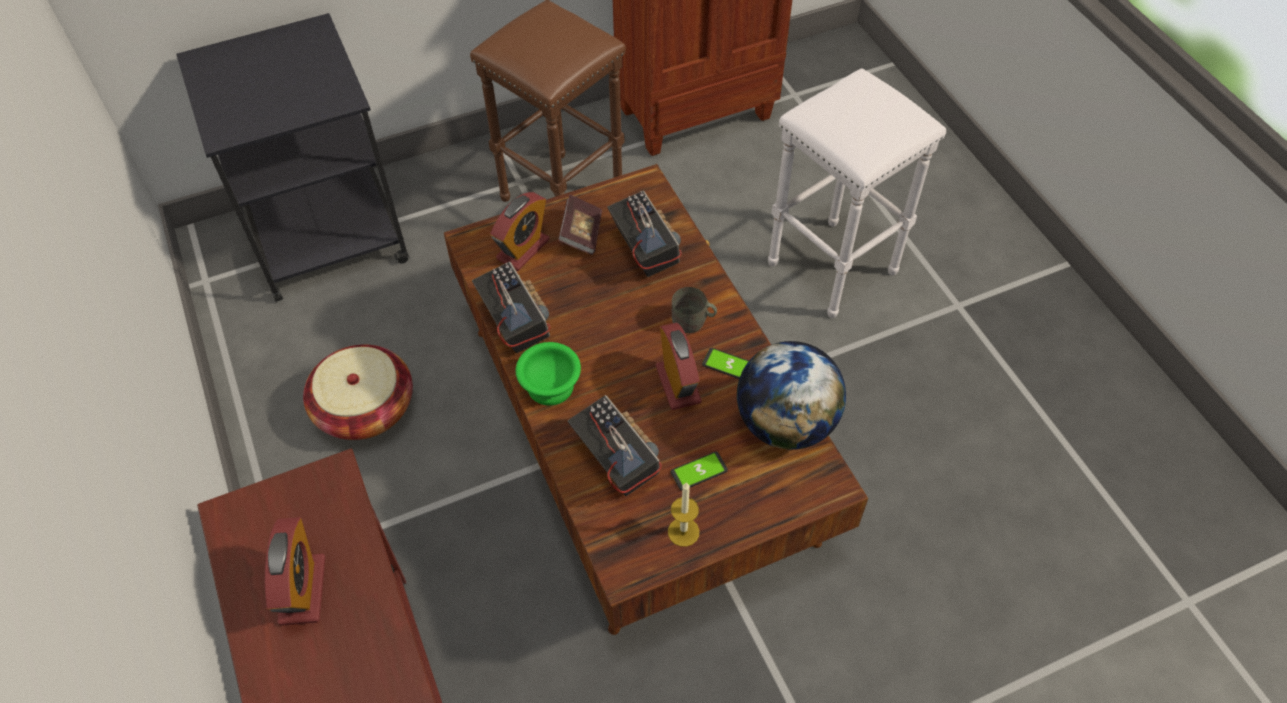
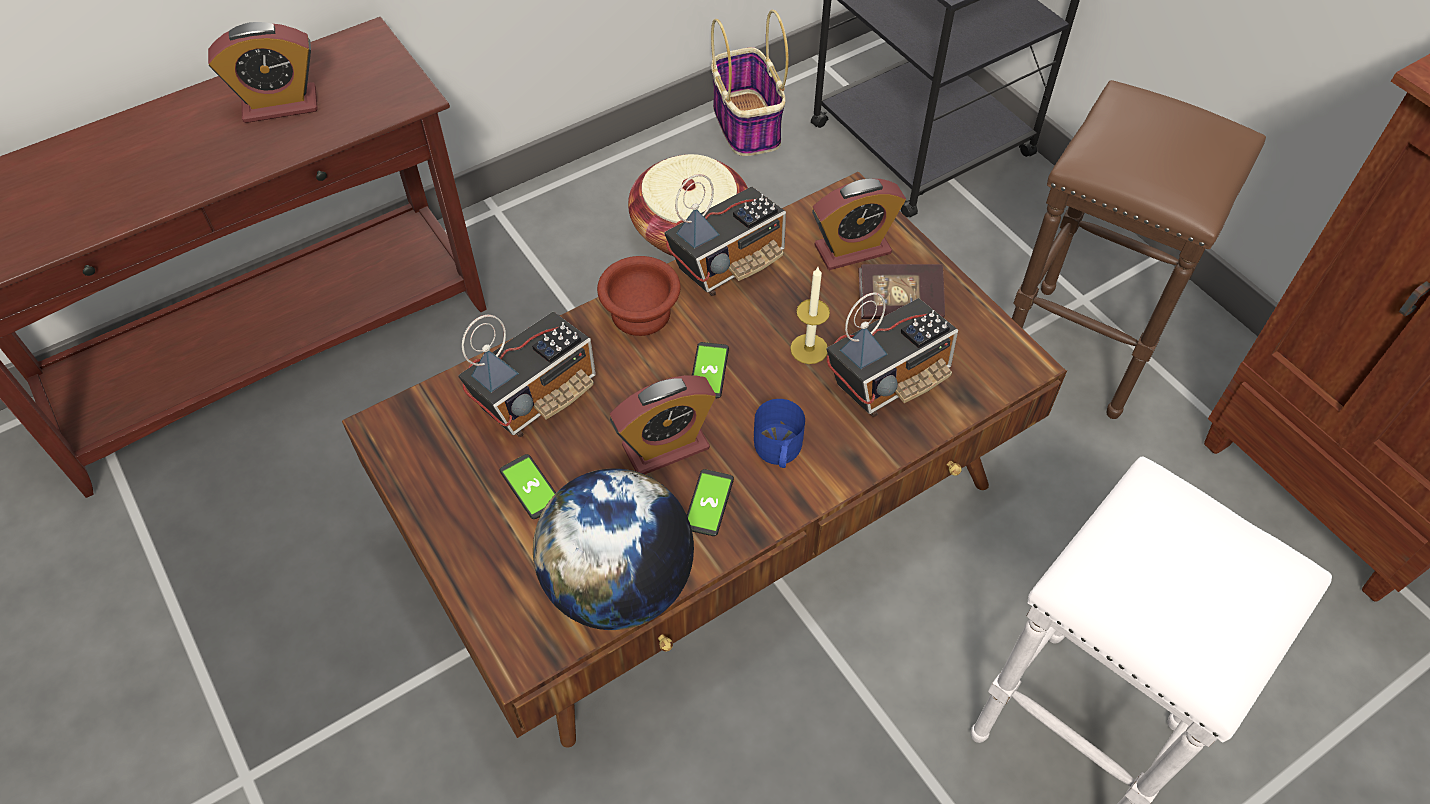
camera: 80 degrees right, 0 degrees up
alarm clock [490,192,550,271] -> alarm clock turned 45 degrees counterclockwise [812,179,906,270]
green bowl [516,342,581,406] -> brown bowl [597,256,680,336]
candle [668,482,699,547] -> candle moved to [790,267,830,364]
grey mug [672,287,717,333] -> blue mug [754,399,805,468]
none -> phone [692,342,729,398]
none -> basket [711,10,789,156]

